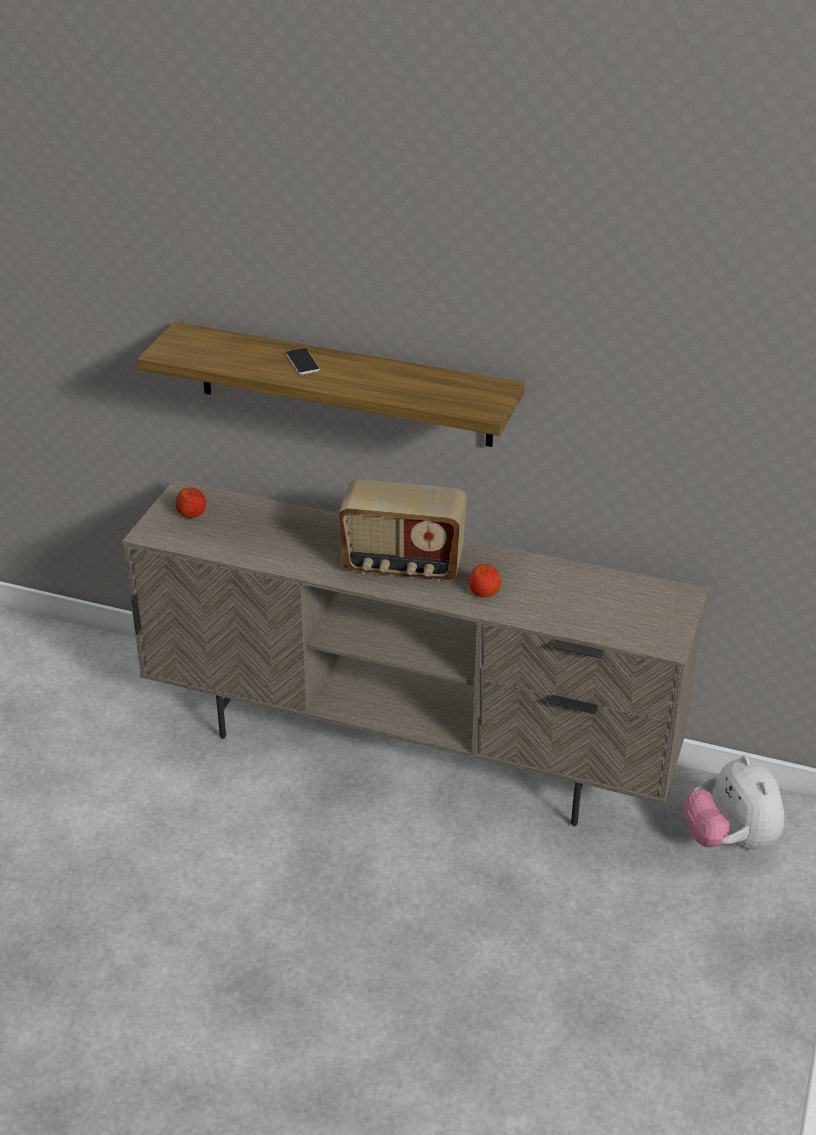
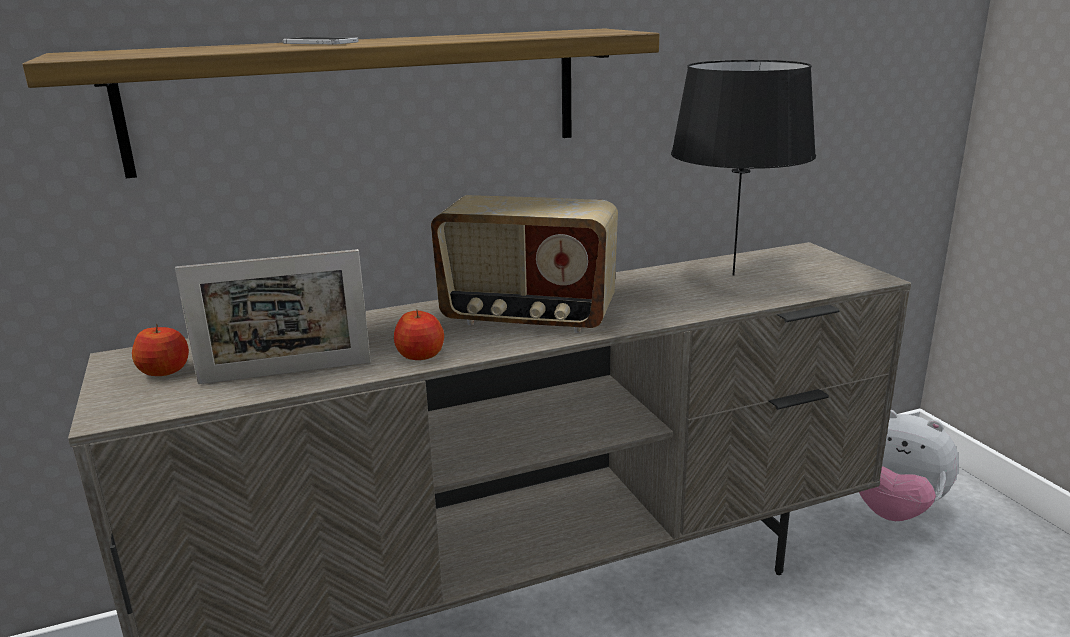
camera: 40 degrees left, 15 degrees down
radio [339,479,467,581] -> radio turned 45 degrees clockwise [431,195,618,333]
apple [468,564,501,598] -> apple moved to [394,310,444,360]
none -> picture frame [175,249,371,384]
none -> black table lamp [671,60,816,275]

